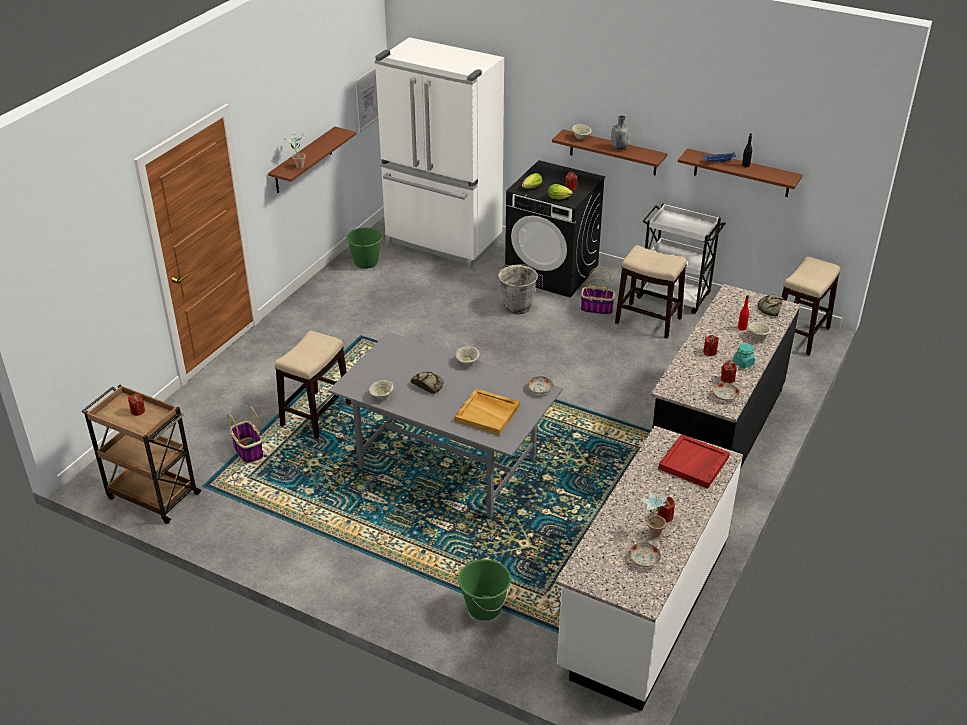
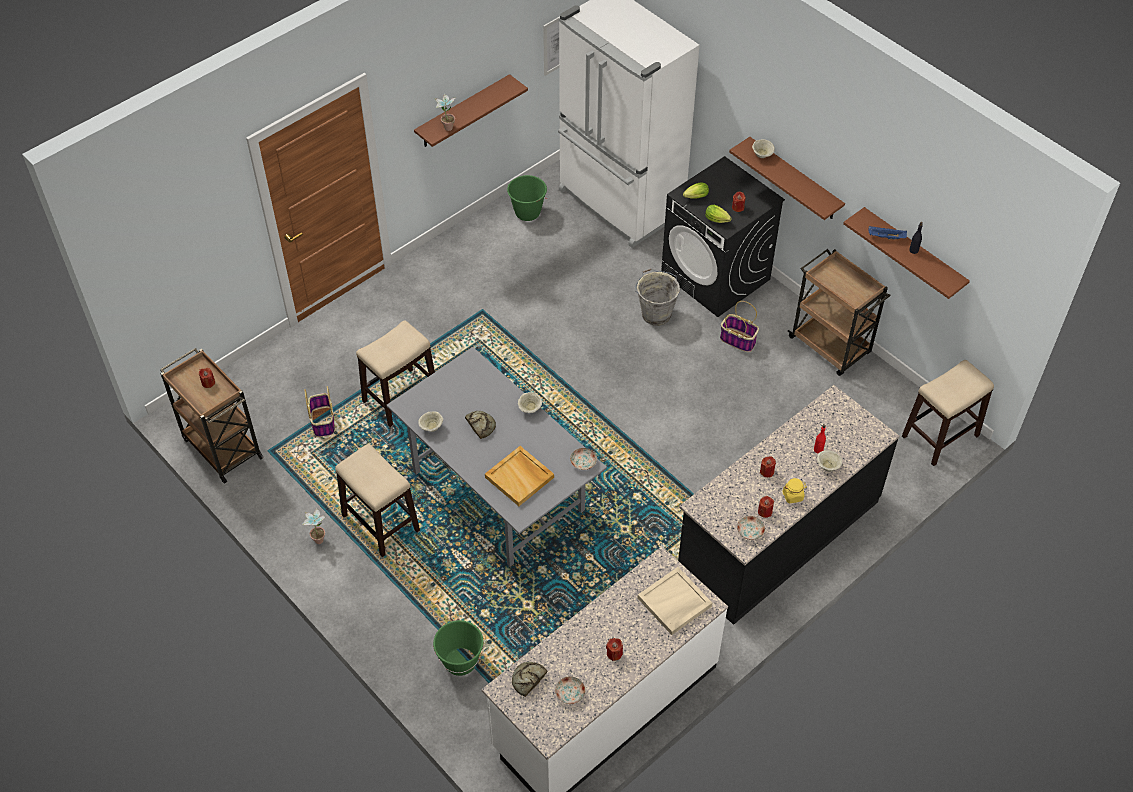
camera: 20 degrees right, 15 degrees up
grey bottle [611,115,630,149] -> none
stool [615,245,687,338] -> stool moved to [335,444,420,557]
white cart [635,203,726,314] -> brown cart [788,249,891,376]
potted plant [640,490,669,538] -> potted plant moved to [302,508,326,544]
red tray [658,434,730,489] -> beige tray [638,567,712,635]
turquoise jar [733,343,755,369] -> yellow jar [782,478,807,503]
bread [758,294,783,316] -> bread moved to [512,662,547,697]

